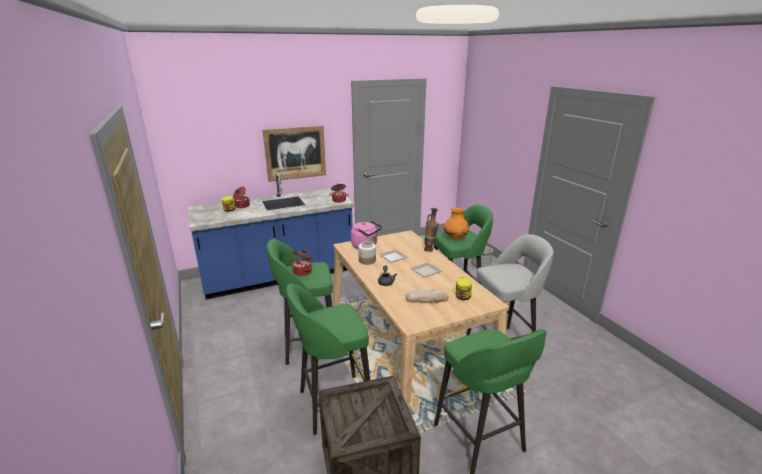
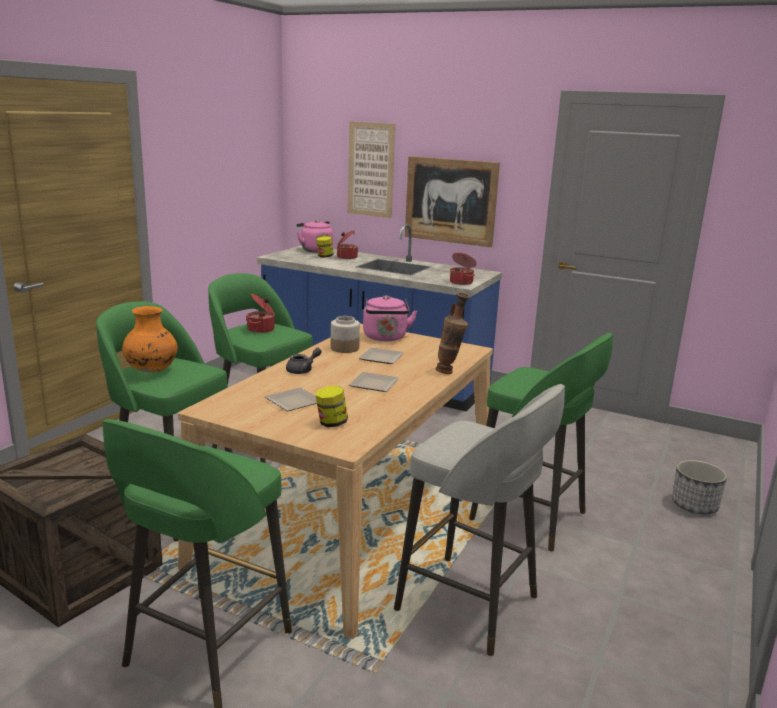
camera: 50 degrees right, 5 degrees down
bread [405,289,448,303] -> plate [265,388,317,411]
orange vase [444,208,469,239] -> orange vase moved to [122,306,178,372]
none -> pink kettle [296,220,333,253]
none -> picture [348,121,395,218]

